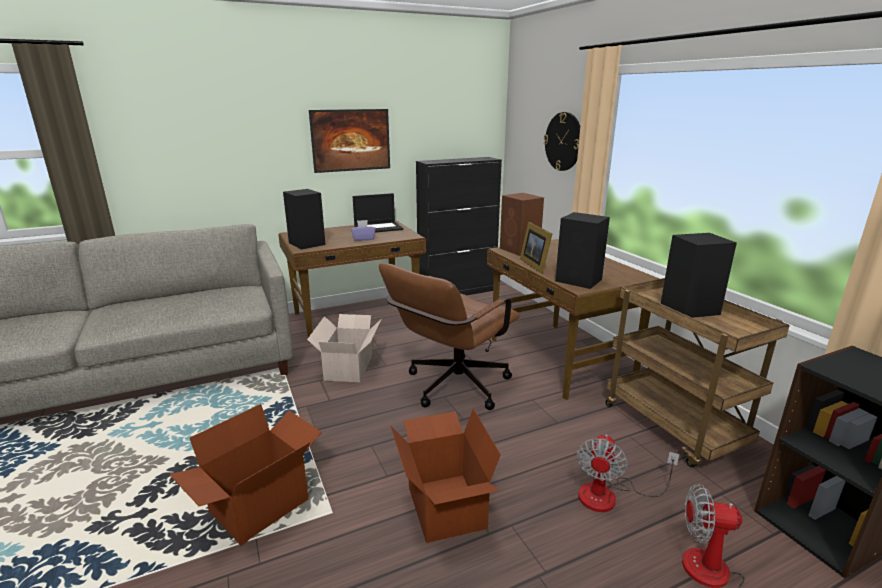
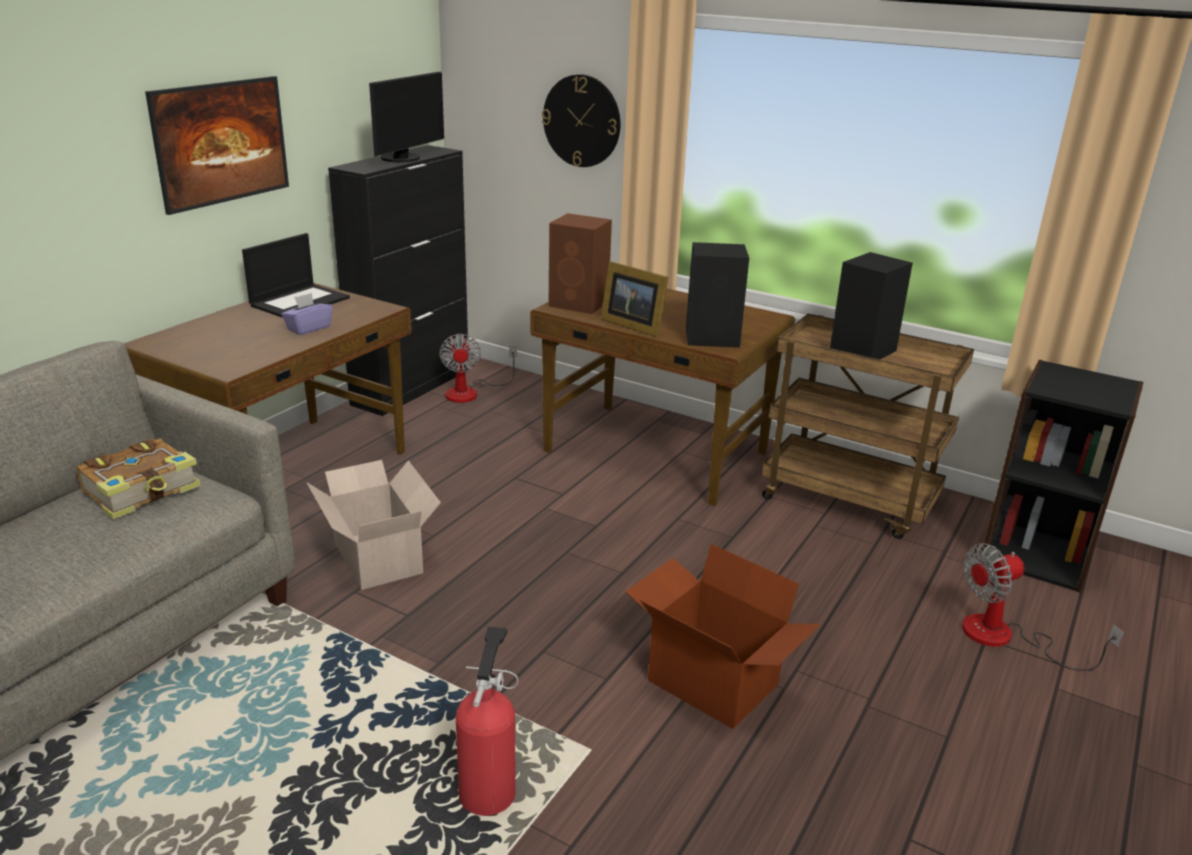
camera: 35 degrees left, 5 degrees up
cardboard box [169,404,322,546] -> fire extinguisher [456,626,519,816]
black speaker [283,189,325,250] -> none
brown office chair [379,263,520,410] -> none
fan [576,434,680,512] -> fan moved to [439,334,517,403]
none -> book [76,438,201,520]
none -> monitor [369,72,444,162]

